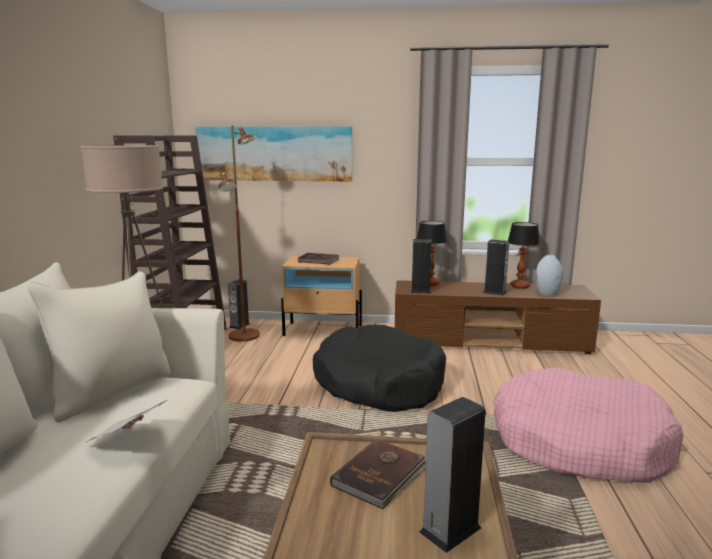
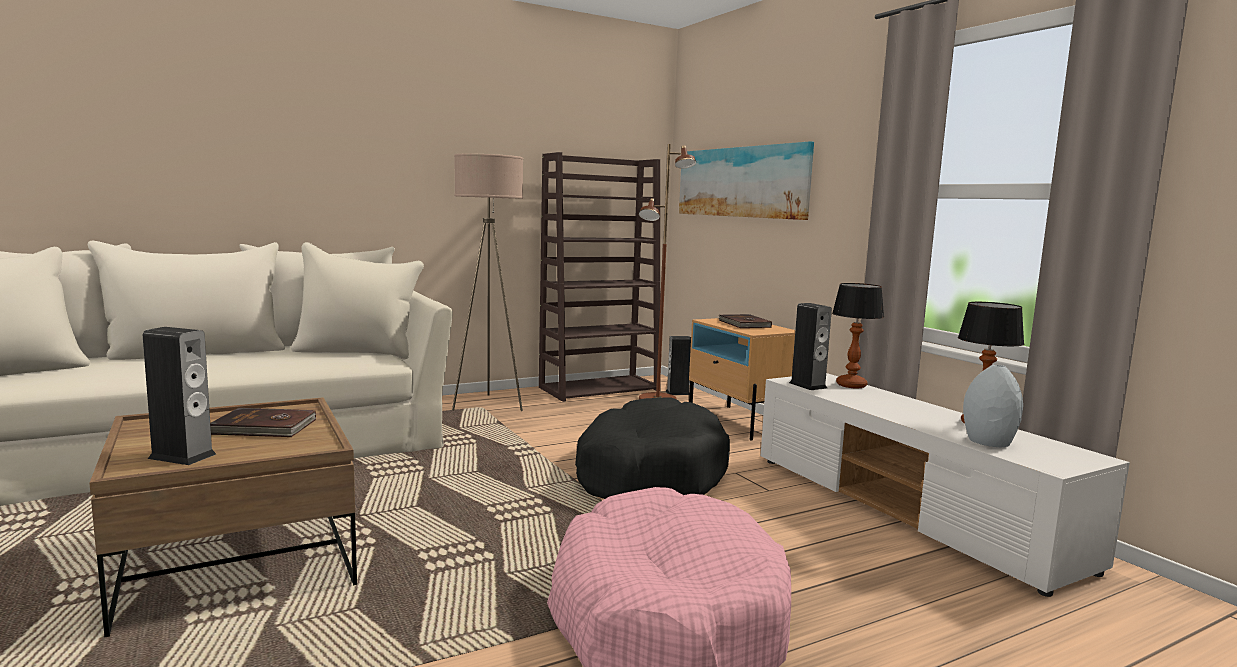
camera: 55 degrees right, 5 degrees down
newspaper [85,400,167,443] -> none
brown tv stand [395,280,601,354] -> white tv stand [761,373,1130,597]
speaker [483,239,509,296] -> none

